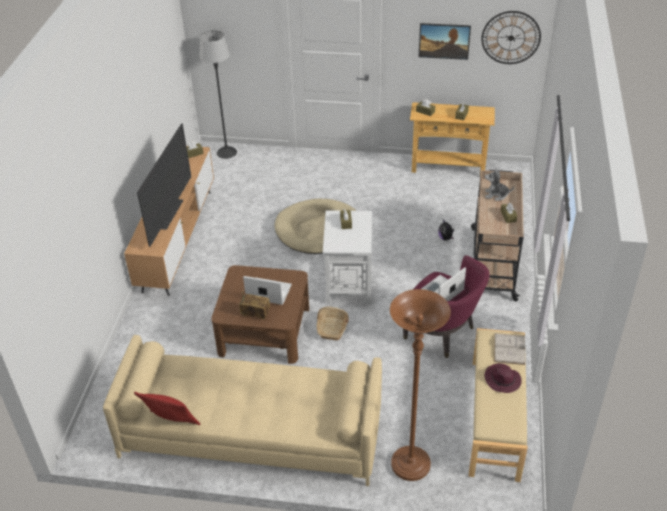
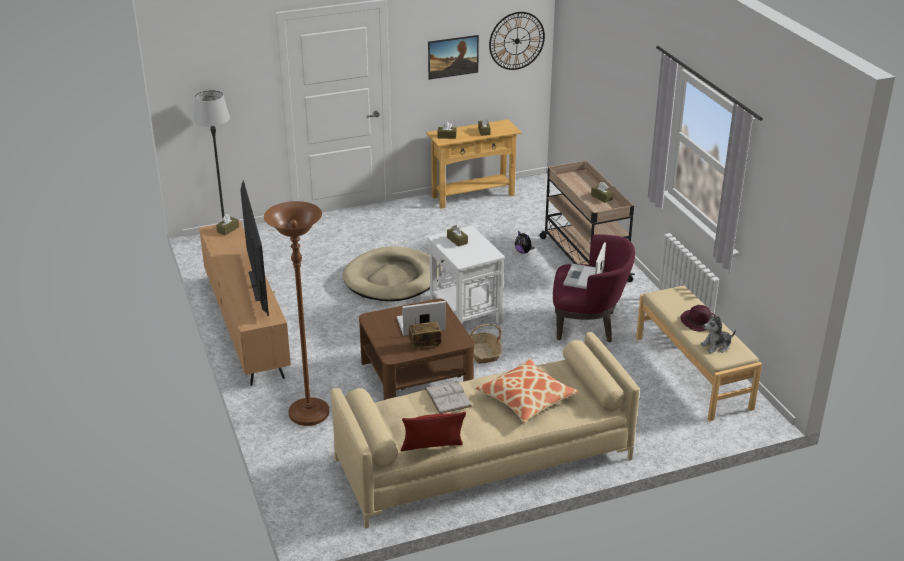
camera: 30 degrees left, 10 degrees down
brown floor lamp [390,289,451,481] -> brown floor lamp moved to [264,201,329,426]
plush toy [485,168,514,201] -> plush toy moved to [701,313,736,353]
white book [494,333,525,365] -> white book moved to [425,381,472,414]
none -> pillow [476,359,579,423]

